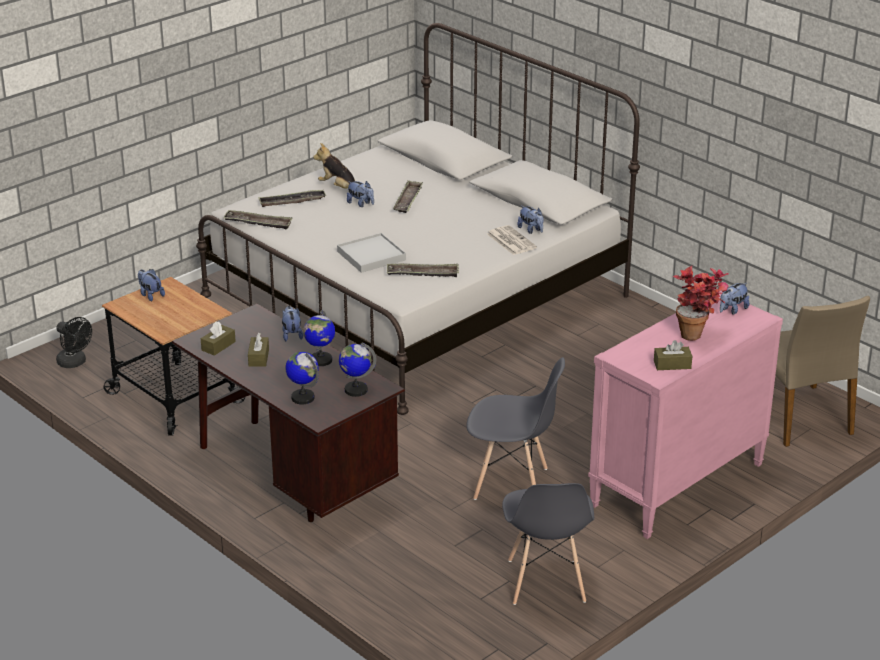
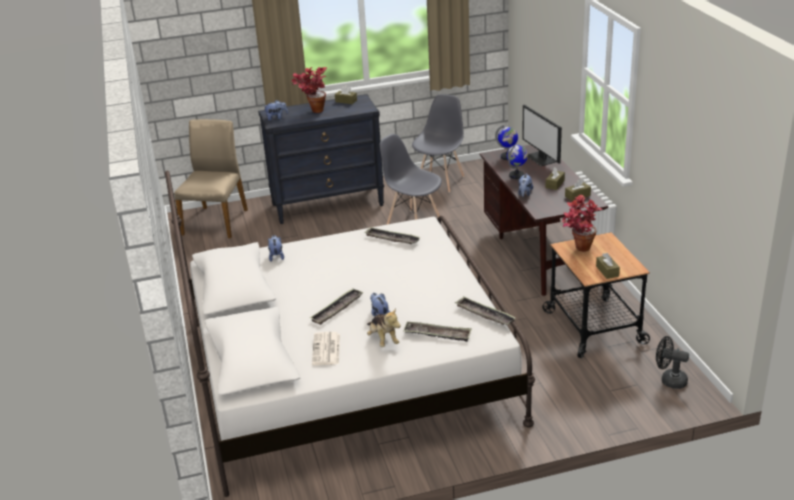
camera: 150 degrees left, 0 degrees up
black fan [56,317,92,368] -> black fan turned 45 degrees counterclockwise [656,336,689,389]
plush toy [138,269,165,301] -> brown tissue box [596,253,620,279]
globe [286,351,318,405] -> monitor [522,105,562,166]
white tray [337,233,406,273] -> none
newspaper [487,225,537,255] -> newspaper moved to [312,332,340,365]
pink dresser [588,291,783,539] -> black dresser [258,94,384,224]
none -> potted plant [562,195,603,252]

